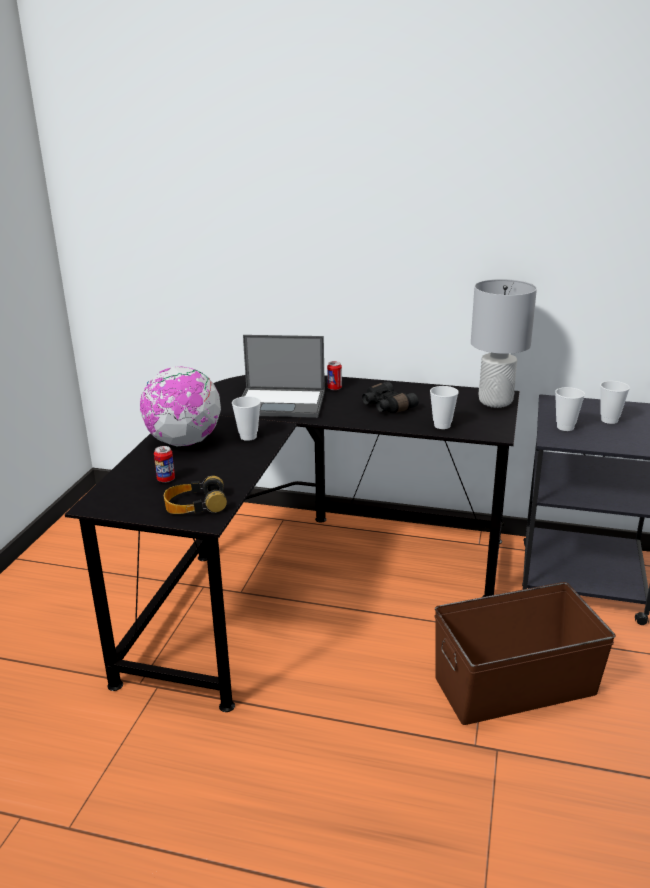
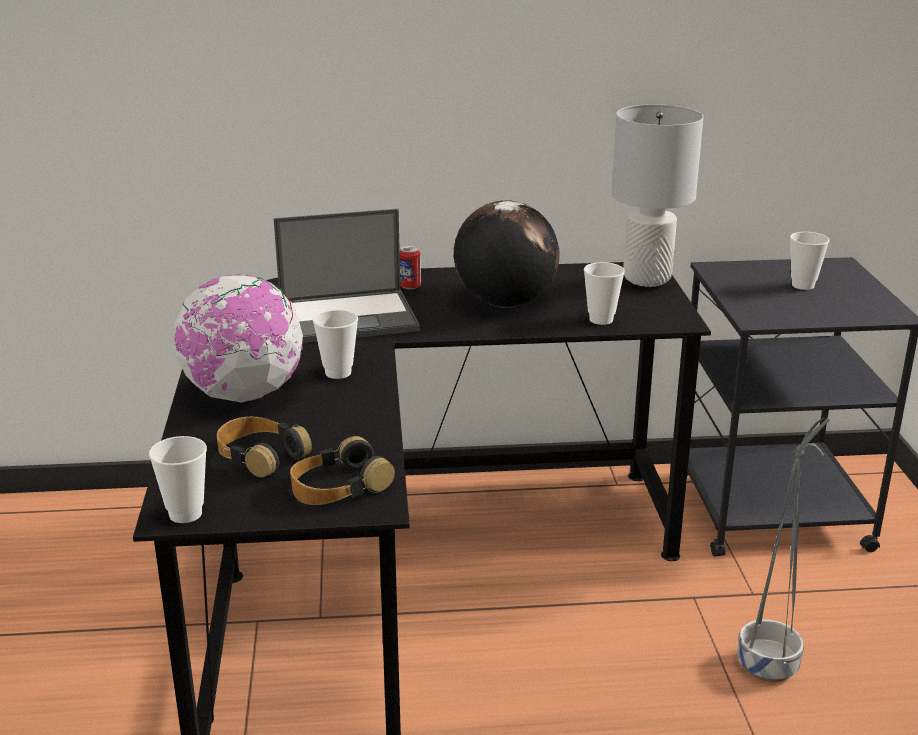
camera: 20 degrees left, 0 degrees up
can [154,446,175,483] -> headphones [217,417,312,478]
black binoculars [362,382,418,413] -> globe [453,200,559,308]
brown storage box [434,582,616,725] -> grey planter [737,417,830,682]
cup [555,387,585,431] -> cup moved to [149,436,207,523]

